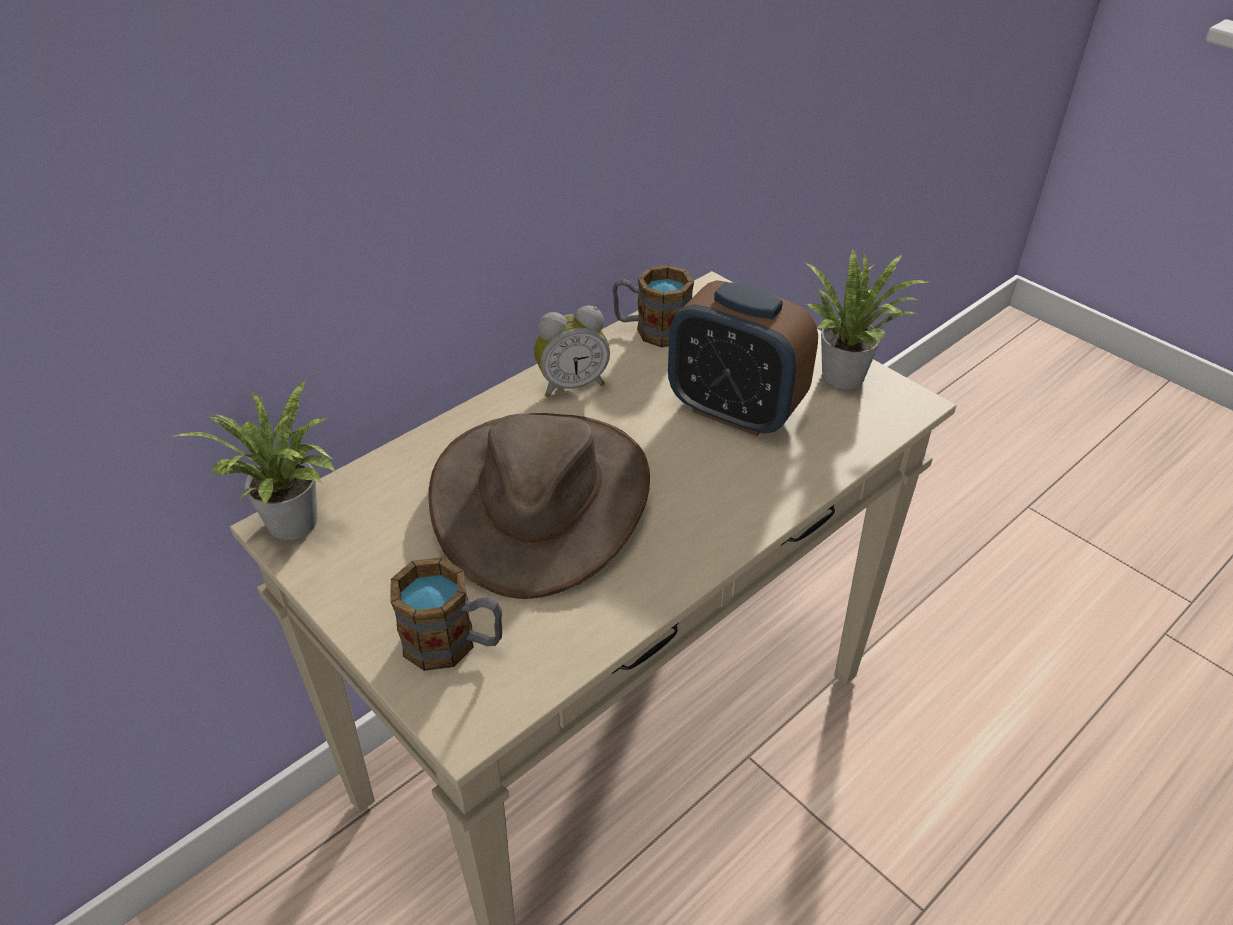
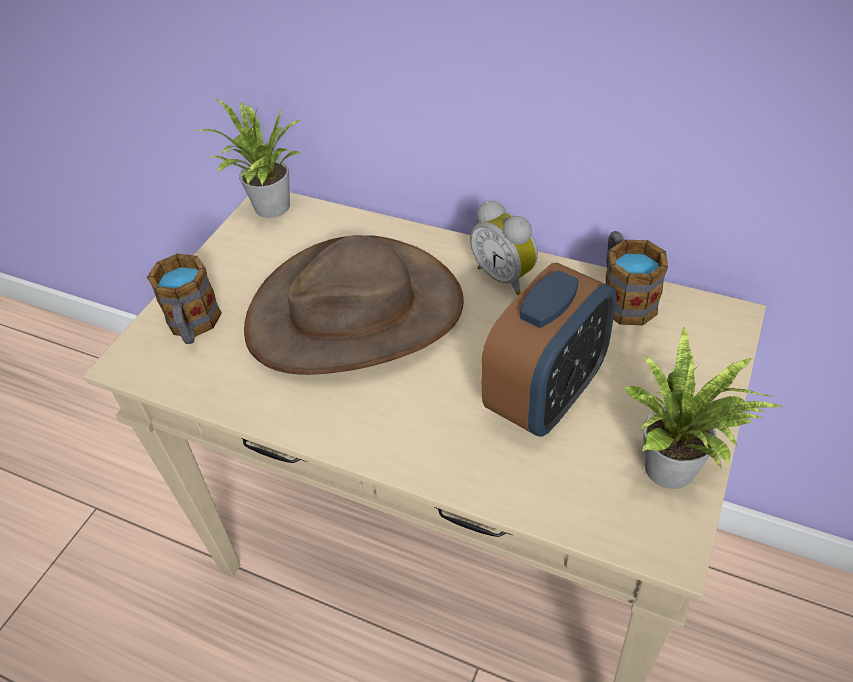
camera: 70 degrees right, 5 degrees up
alarm clock [668,280,818,436] -> alarm clock turned 150 degrees counterclockwise [481,262,617,437]

